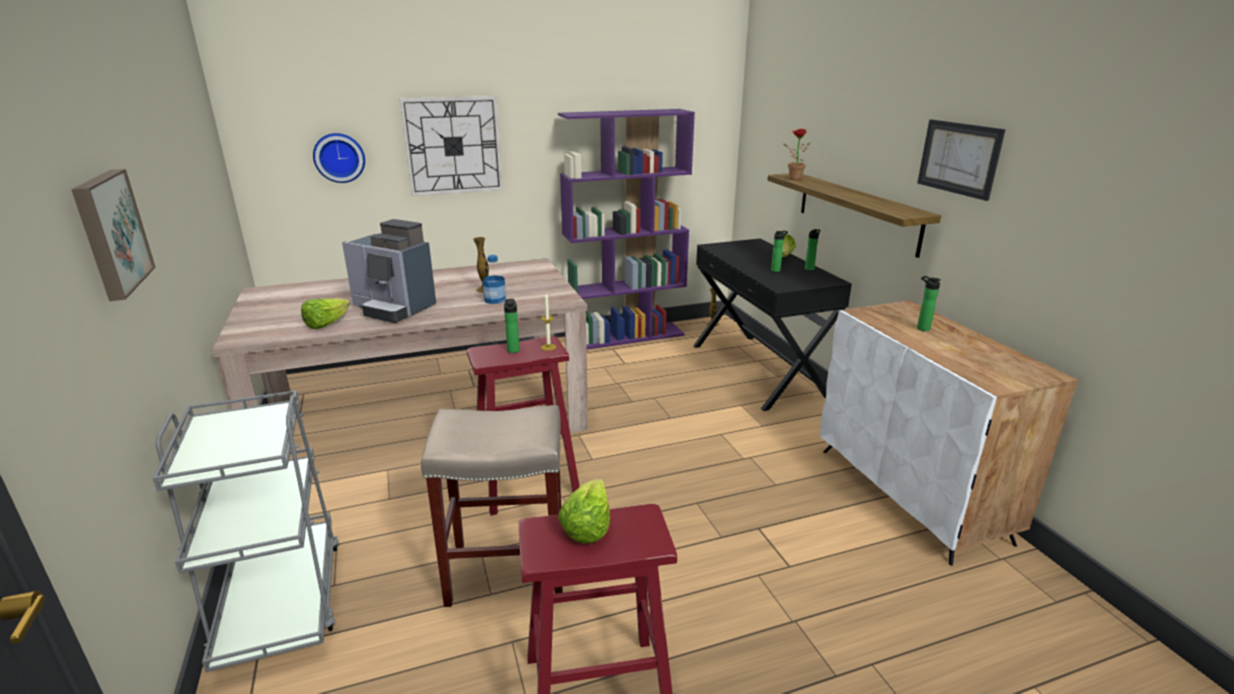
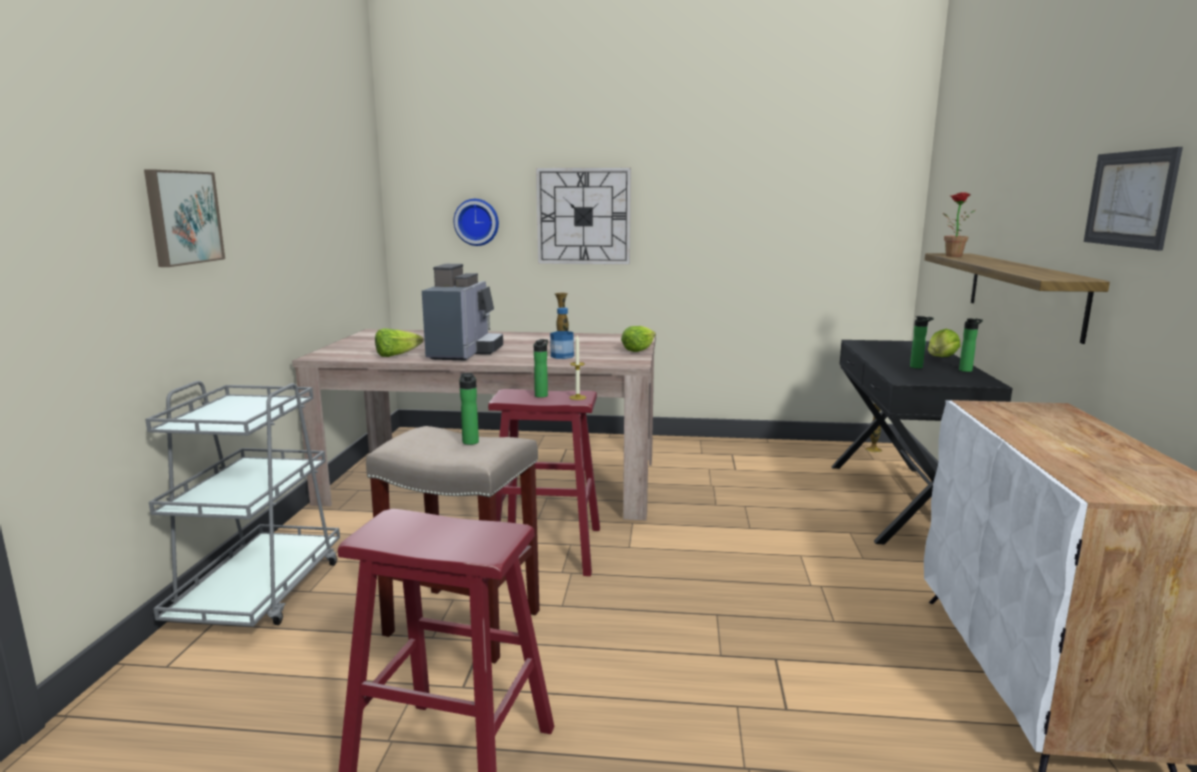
camera: 25 degrees right, 10 degrees down
coffee machine [342,219,436,323] -> coffee machine turned 135 degrees counterclockwise [422,264,503,360]
purple bookcase [558,109,695,350] -> none
lettuce [558,479,610,543] -> lettuce moved to [621,326,656,352]
bottle [917,276,941,331] -> bottle moved to [459,373,479,445]

